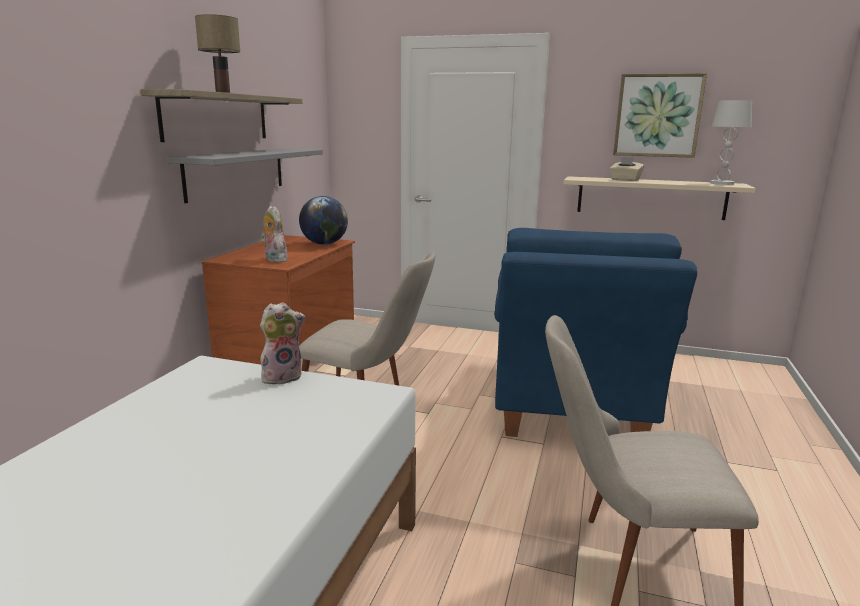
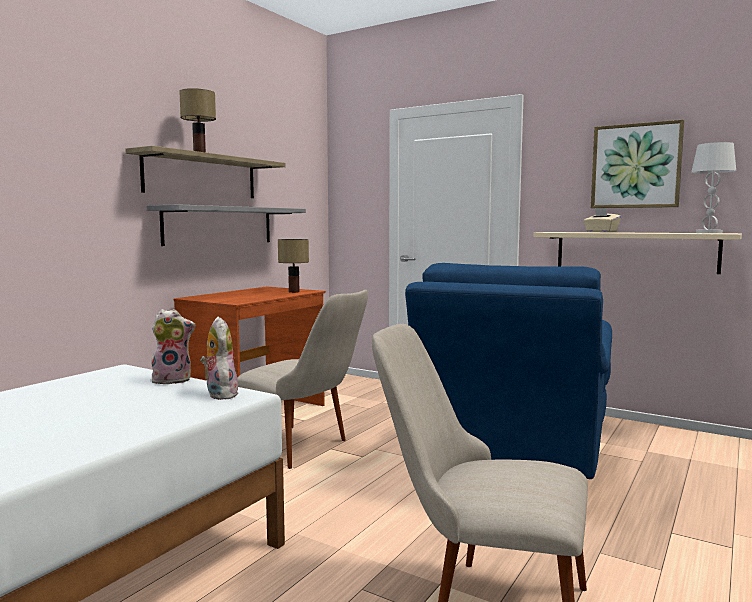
camera: 15 degrees right, 10 degrees down
plush toy [261,206,289,262] -> plush toy moved to [200,317,239,400]
globe [299,196,348,245] -> table lamp [278,239,309,293]

